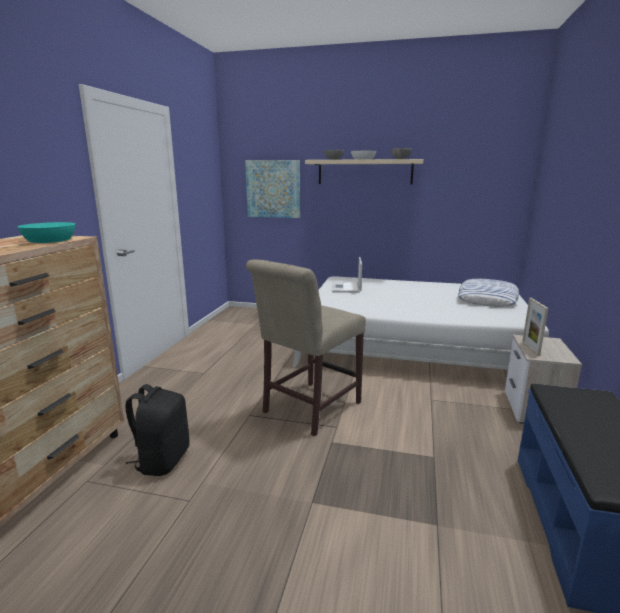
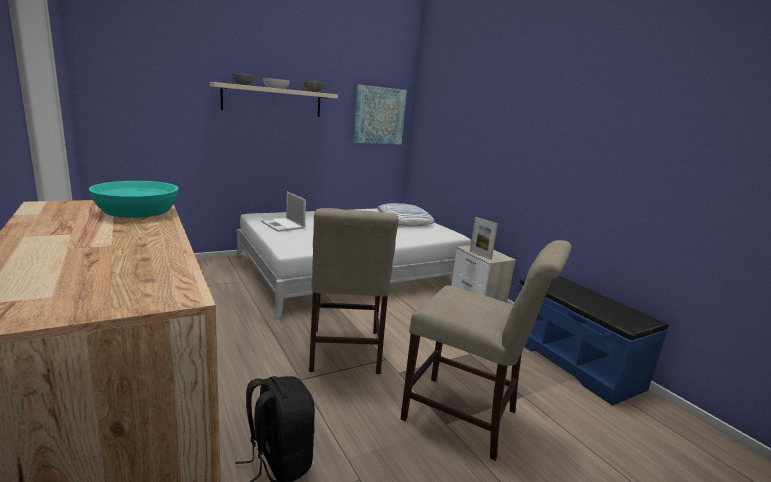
camera: 45 degrees left, 0 degrees up
picture [245,160,300,218] -> picture moved to [354,85,407,145]
none -> beige chair [401,240,572,461]

